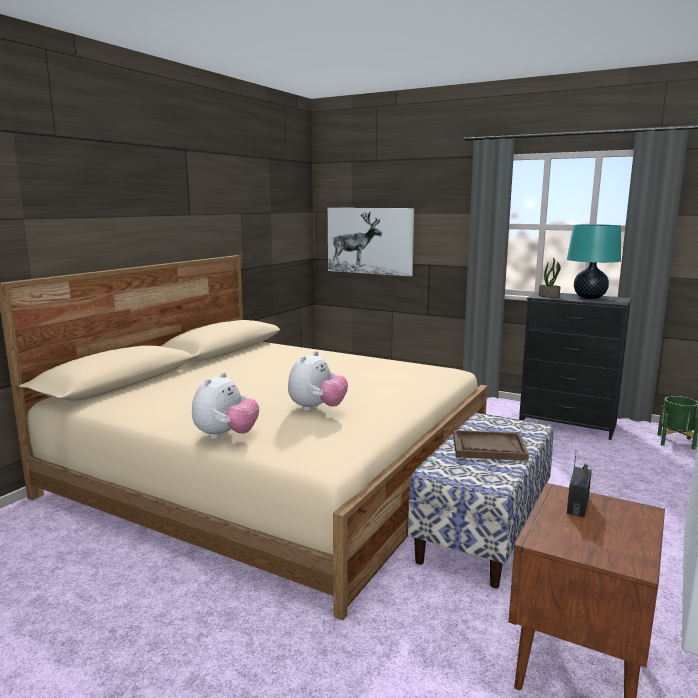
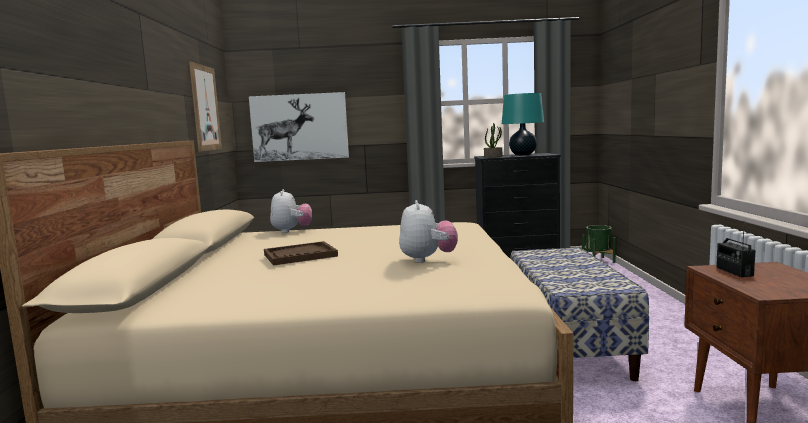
camera: 30 degrees left, 5 degrees down
plush toy [192,372,259,439] -> plush toy moved to [270,189,312,233]
brown tray [453,430,529,461] -> brown tray moved to [264,241,338,266]
none -> picture [189,62,222,152]

